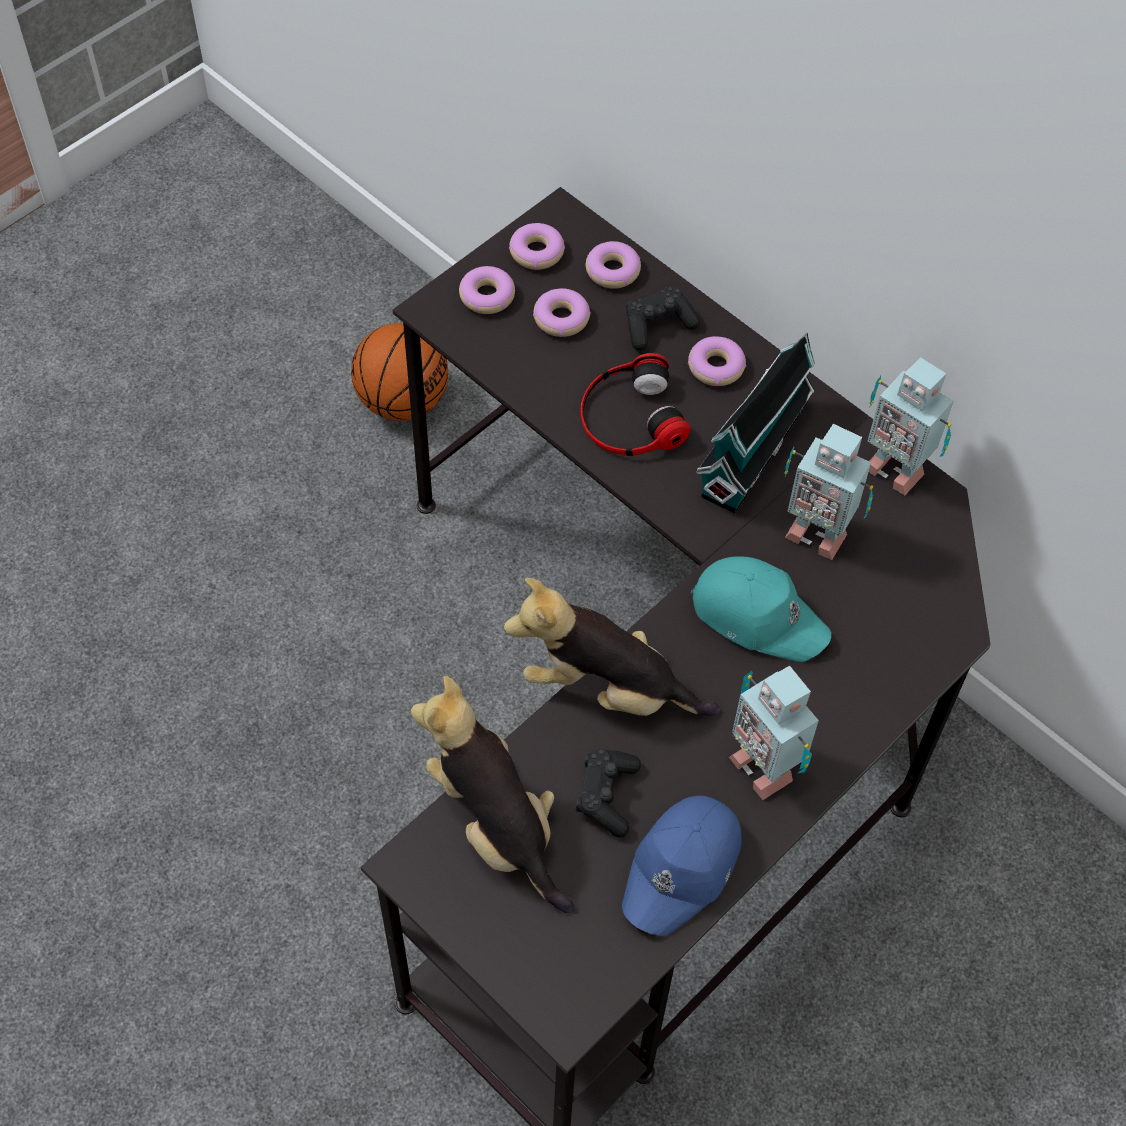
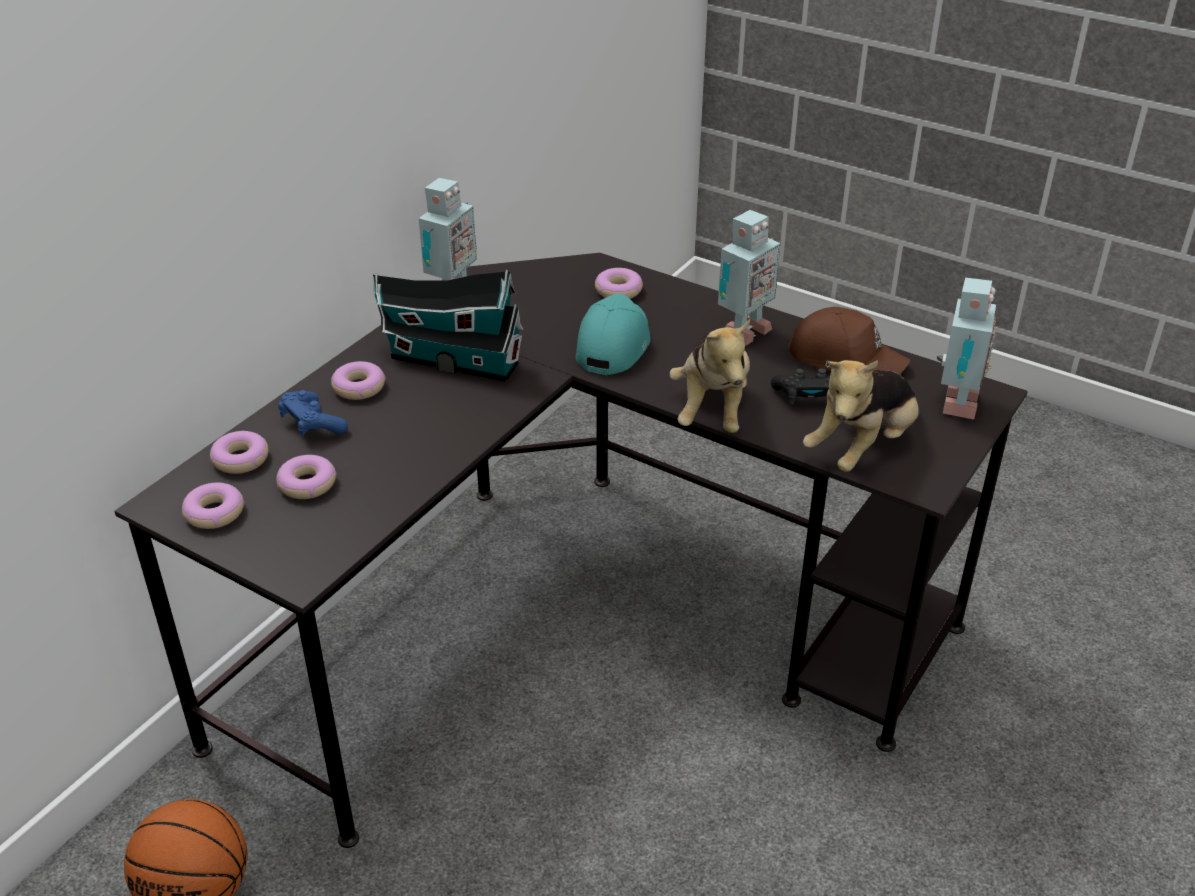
camera: 100 degrees left, 20 degrees down
donut [459,266,515,314] -> donut moved to [595,268,643,299]
headphones [580,353,690,456] -> none
blue cap [622,796,741,935] -> brown cap [788,307,910,374]
black game controller [626,287,700,351] -> blue game controller [278,390,348,437]
toy robot [784,424,873,560] -> toy robot moved to [937,278,997,419]

